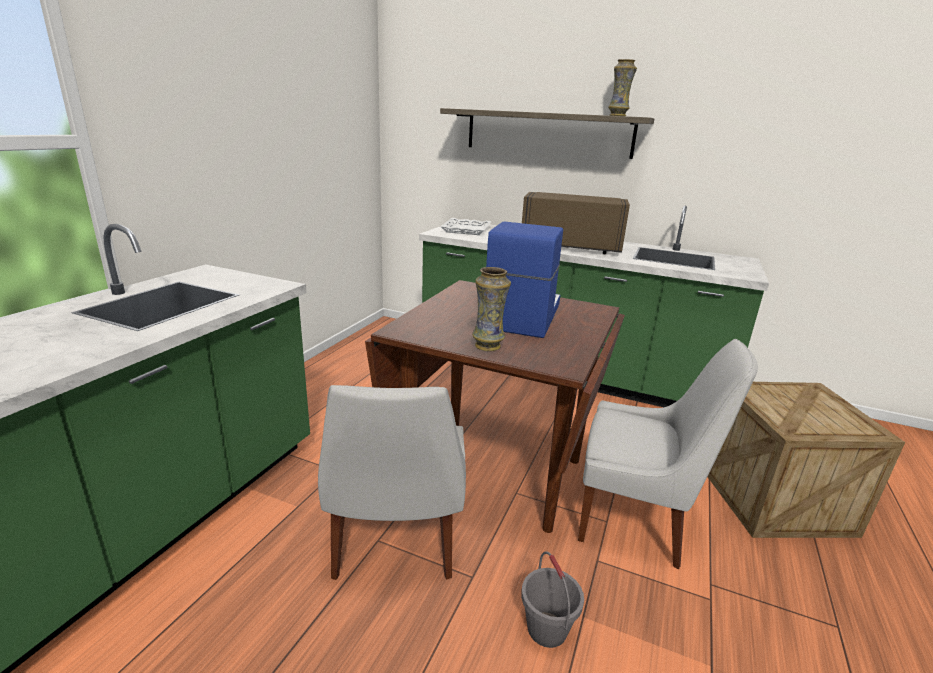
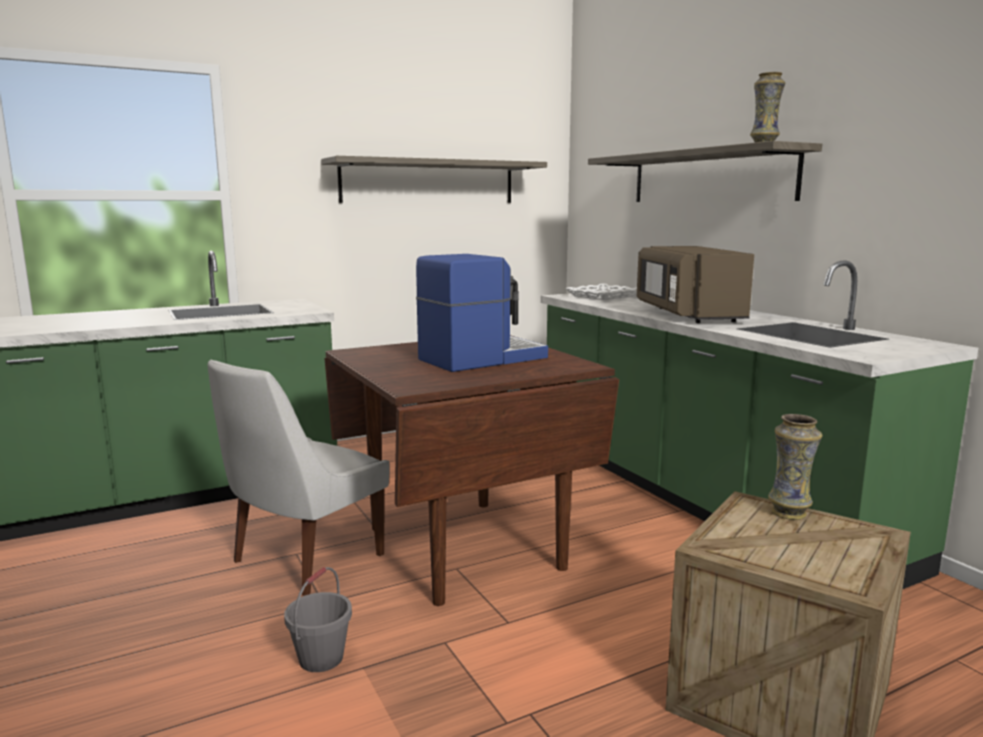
camera: 40 degrees right, 10 degrees down
vase [472,267,511,351] -> vase moved to [768,414,822,520]
brown microwave [522,192,630,254] -> brown microwave turned 150 degrees counterclockwise [637,246,754,323]
white chair [578,339,758,569] -> none
none -> shelf [321,156,547,203]

